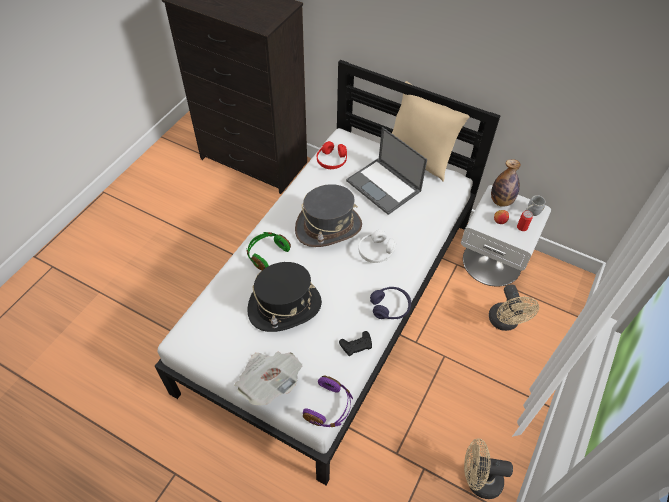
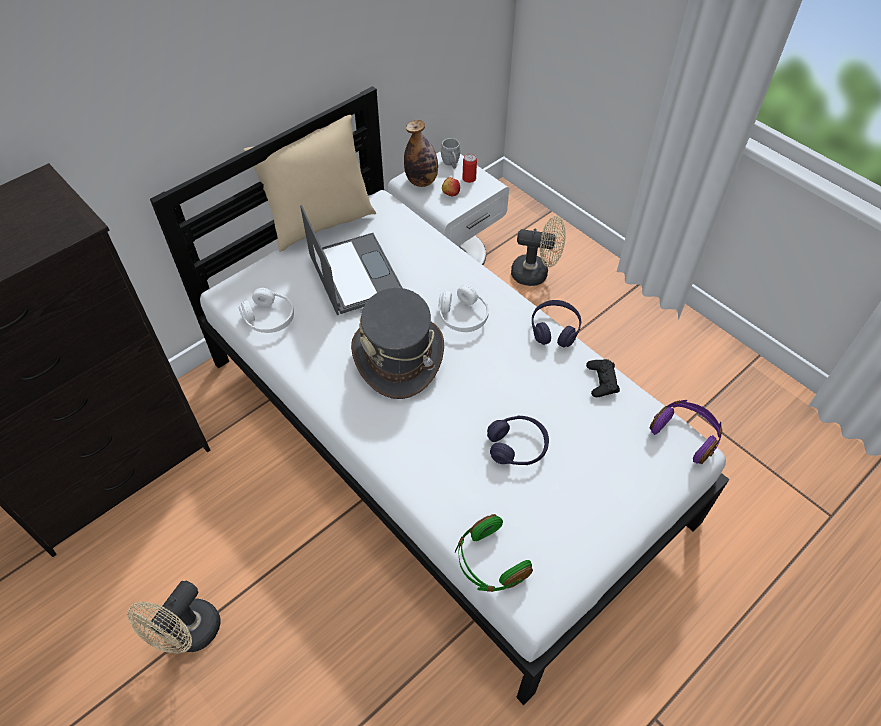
camera: 70 degrees left, 0 degrees up
newspaper [234,352,302,405] -> none
green headphones [246,232,291,271] -> green headphones moved to [455,514,533,592]
black hat [247,262,322,332] -> purple headphones [487,415,549,465]
red headphones [317,141,347,169] -> white headphones [239,288,294,333]
laptop [346,127,427,215] -> laptop turned 90 degrees counterclockwise [300,205,402,315]
beige fan [464,438,513,499] -> beige fan moved to [127,581,220,654]

